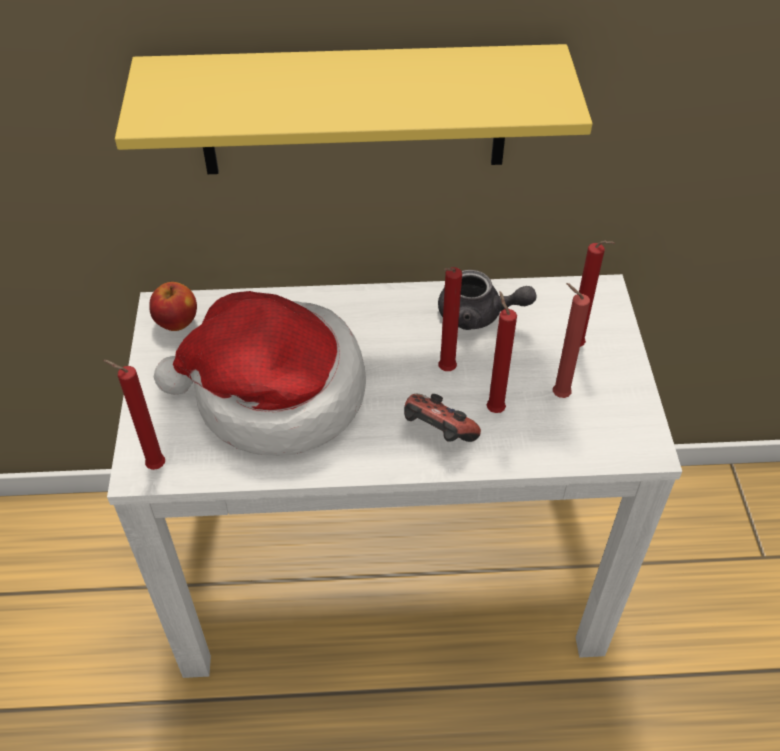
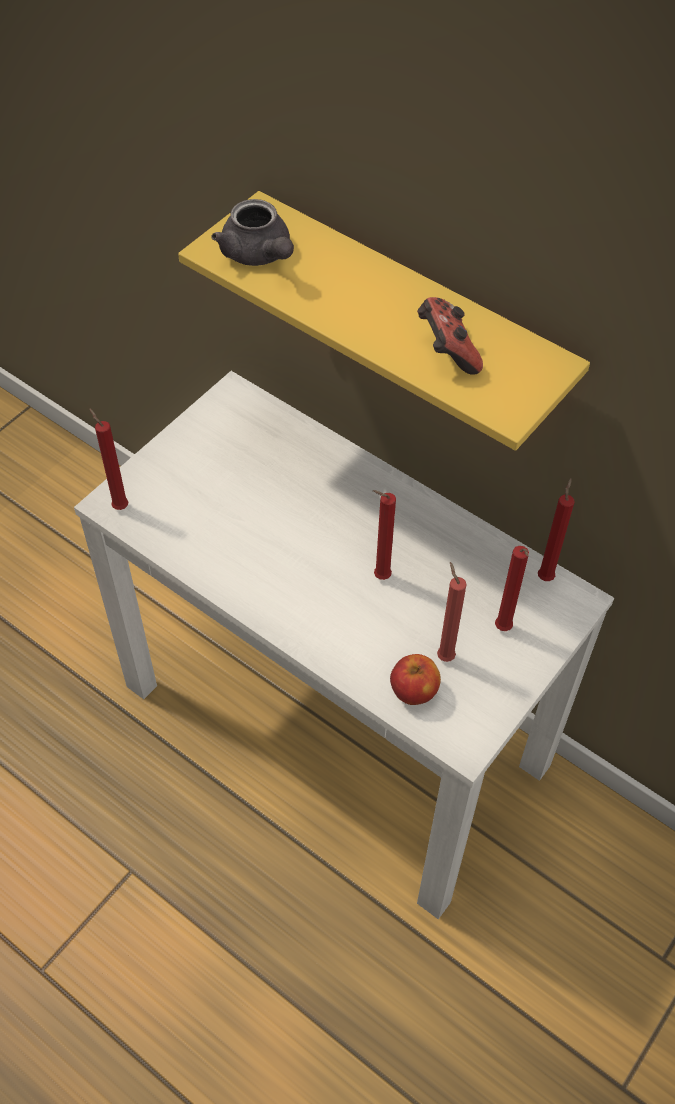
camera: 40 degrees right, 5 degrees up
apple [149,282,197,331] -> apple moved to [390,654,441,705]
hat [154,291,366,456] -> none
game controller [404,394,481,442] -> game controller moved to [417,297,483,375]
grey teapot [438,270,536,330] -> grey teapot moved to [212,199,294,266]
red candle [487,291,517,413] -> red candle moved to [538,478,575,581]

